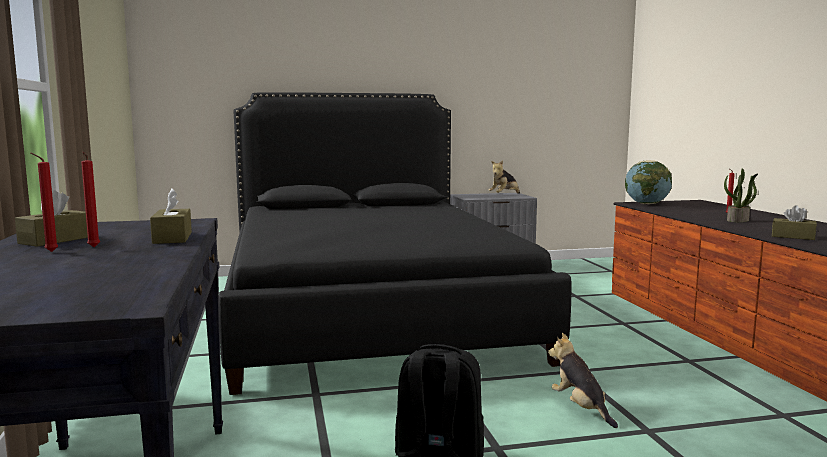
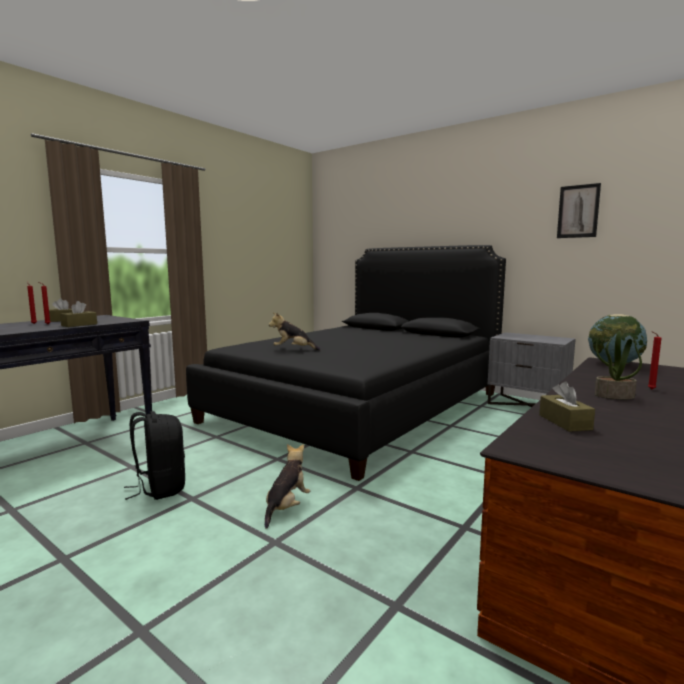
camera: 50 degrees right, 0 degrees up
plush toy [488,160,520,194] -> plush toy moved to [269,312,321,351]
none -> picture [557,183,601,238]

